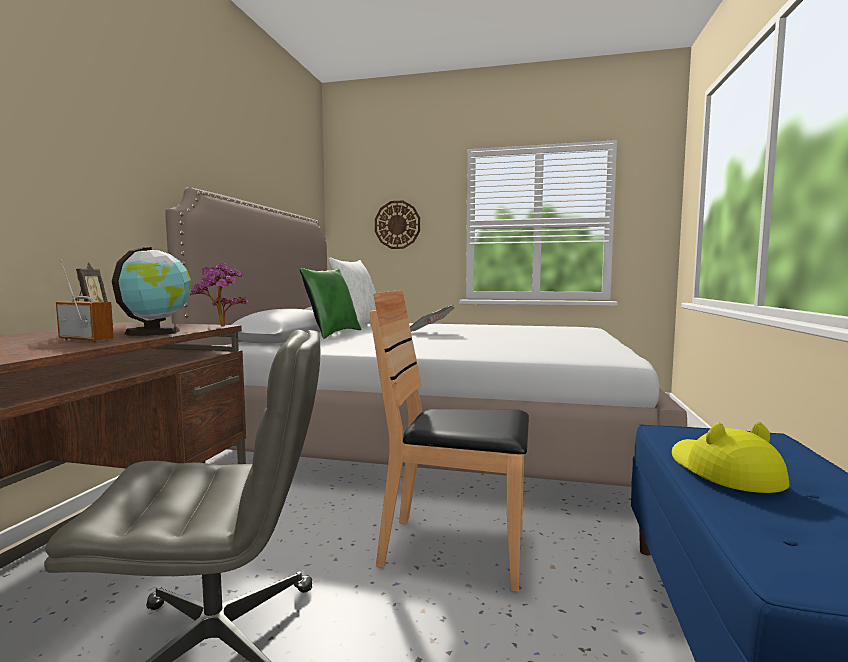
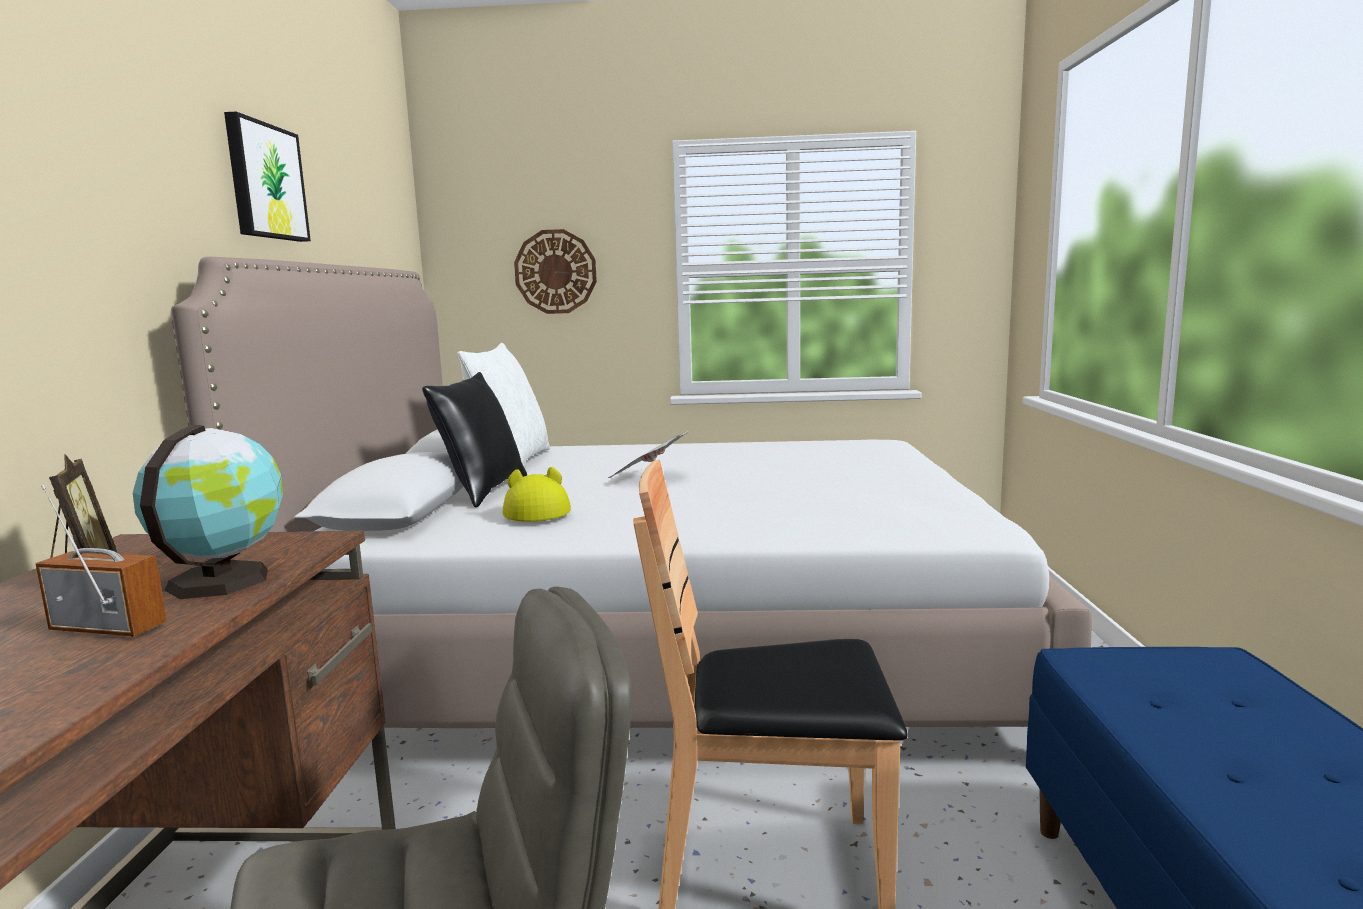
camera: 10 degrees left, 5 degrees up
potted plant [190,263,248,327] -> none
green pillow [300,268,361,339] -> black pillow [422,372,527,508]
yellow hat [672,422,789,493] -> yellow hat moved to [503,467,571,522]
none -> picture [224,112,311,242]

